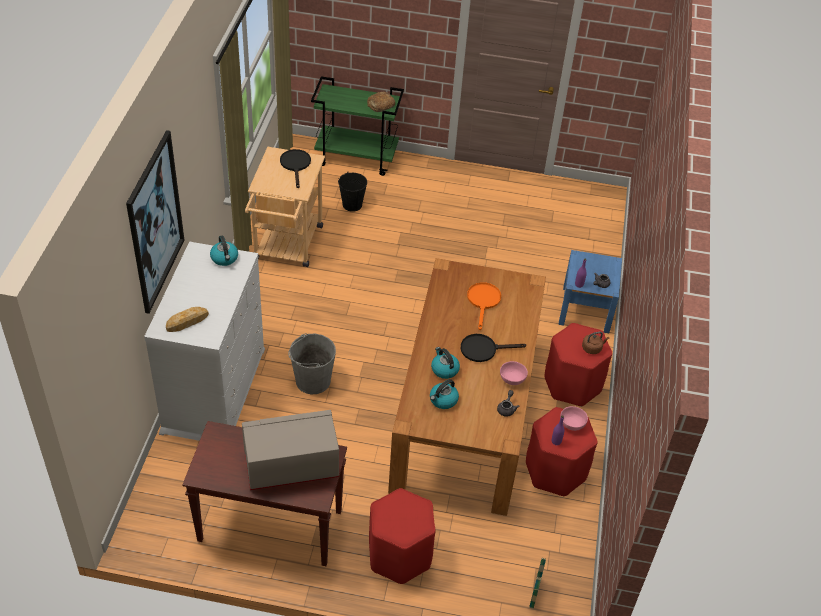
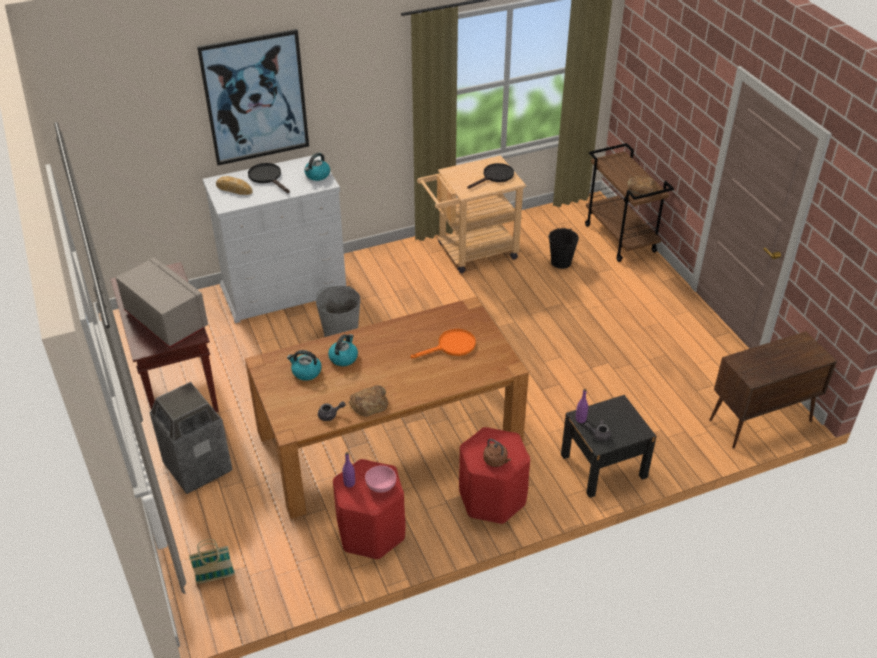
camera: 60 degrees right, 5 degrees down
green cart [311,76,404,176] -> brown cart [585,143,674,262]
red stool [369,488,435,584] -> trash can [150,382,233,494]
black frying pan [461,334,526,362] -> black frying pan moved to [248,163,290,193]
pink bowl [500,361,528,385] -> bread [349,385,388,417]
blue nightstand [558,250,622,333] -> black nightstand [561,395,656,498]
none -> brown cabinet [710,331,837,449]

